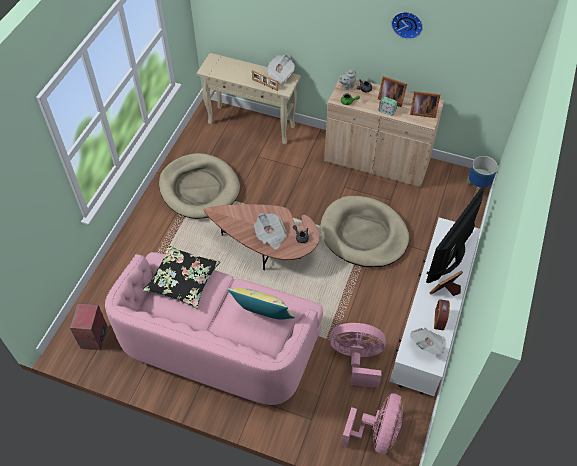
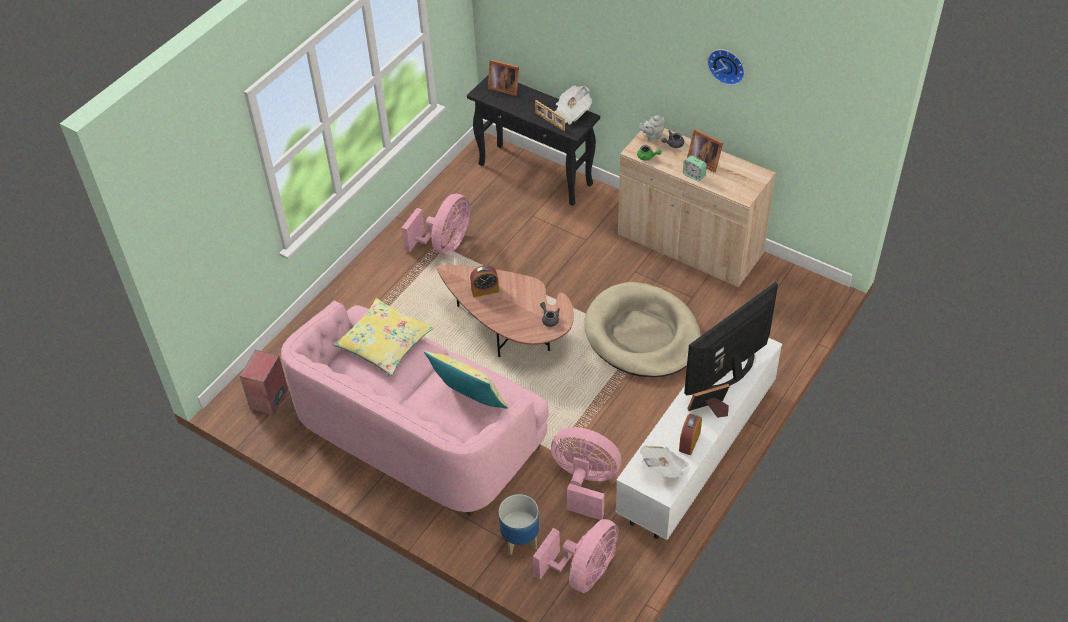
camera: 15 degrees right, 5 degrees down
black pillow [143,245,220,308] -> yellow pillow [333,298,434,376]
beige dog bed [159,153,240,219] -> pink fan [402,194,470,254]
beige console table [197,53,301,144] -> black console table [467,74,600,206]
newspaper [254,213,287,249] -> none
picture frame [410,91,440,118] -> picture frame moved to [488,59,519,96]
planter [466,156,498,196] -> planter moved to [499,494,539,555]
none -> alarm clock [470,265,499,297]

